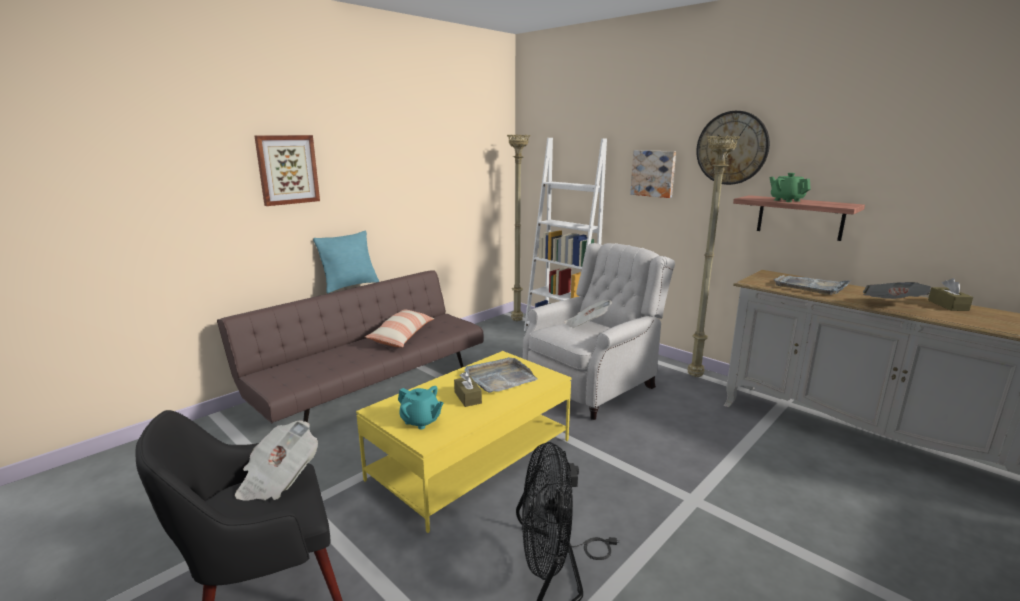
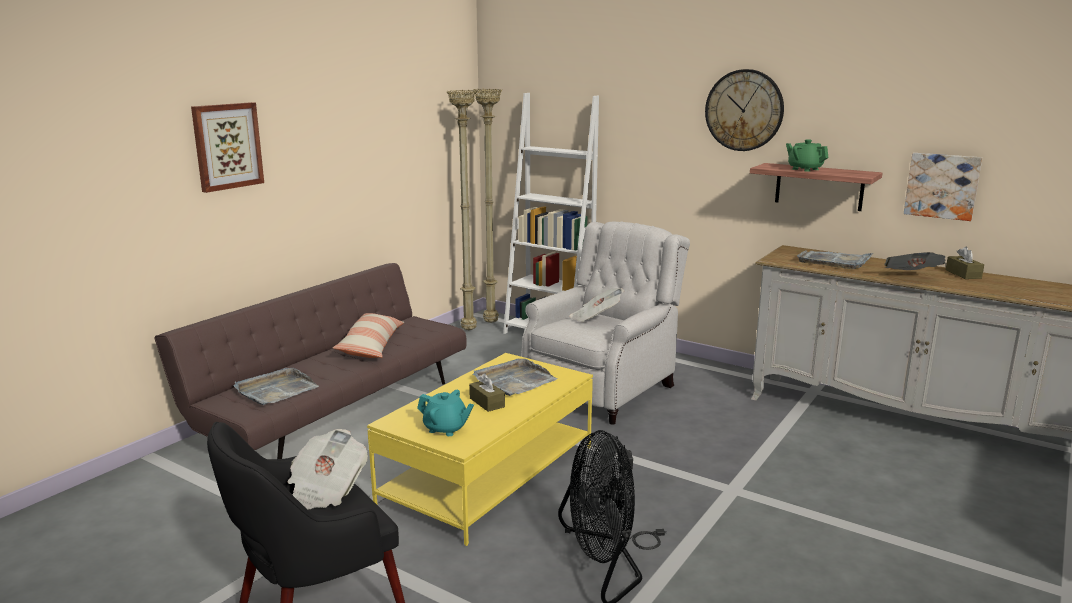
camera: 10 degrees left, 0 degrees up
turquoise pillow [313,231,379,293] -> none
picture [630,150,676,198] -> picture moved to [904,153,982,221]
beige floor lamp [687,136,740,377] -> beige floor lamp moved to [446,90,477,330]
none -> grey tray [233,368,319,405]

